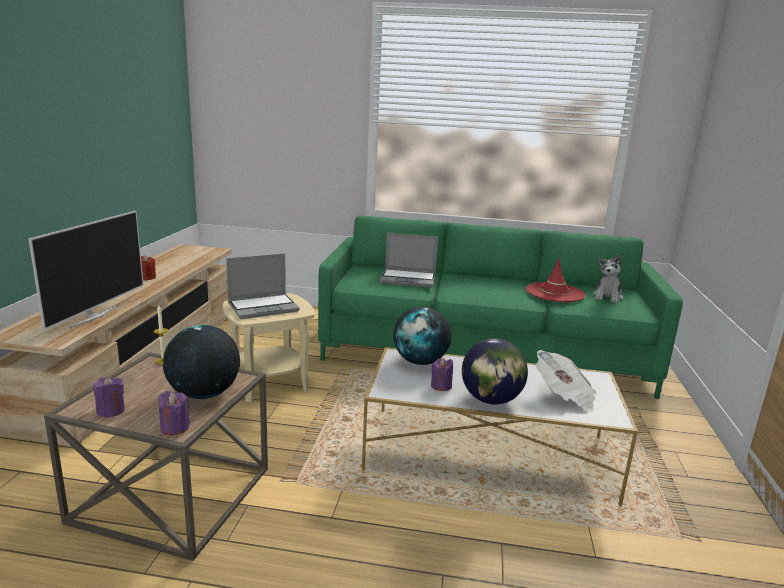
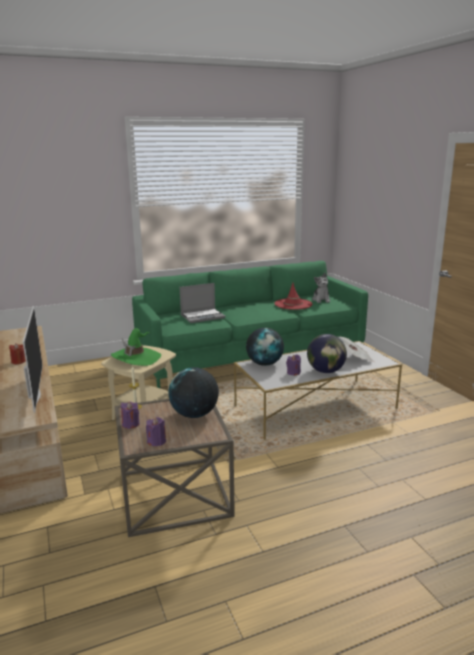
camera: 30 degrees left, 0 degrees up
purple candle [158,391,190,435] -> purple candle moved to [121,402,139,429]
laptop [226,253,300,319] -> green hat [111,328,161,366]

